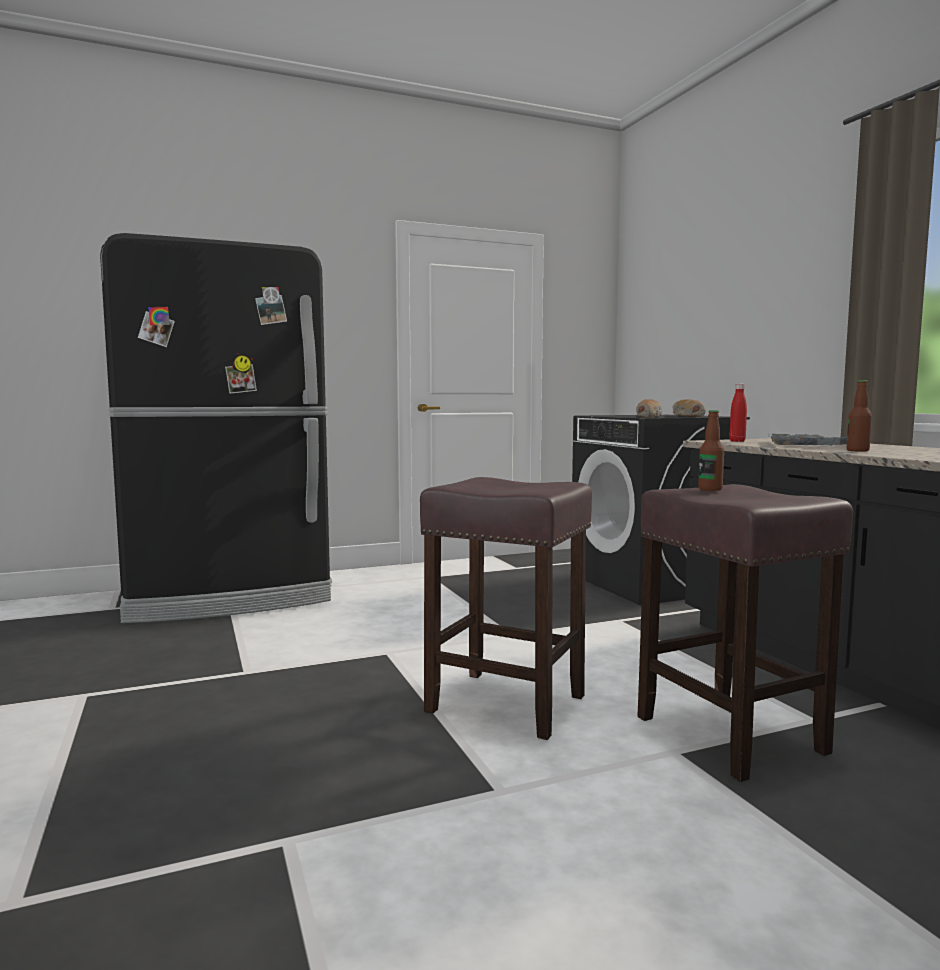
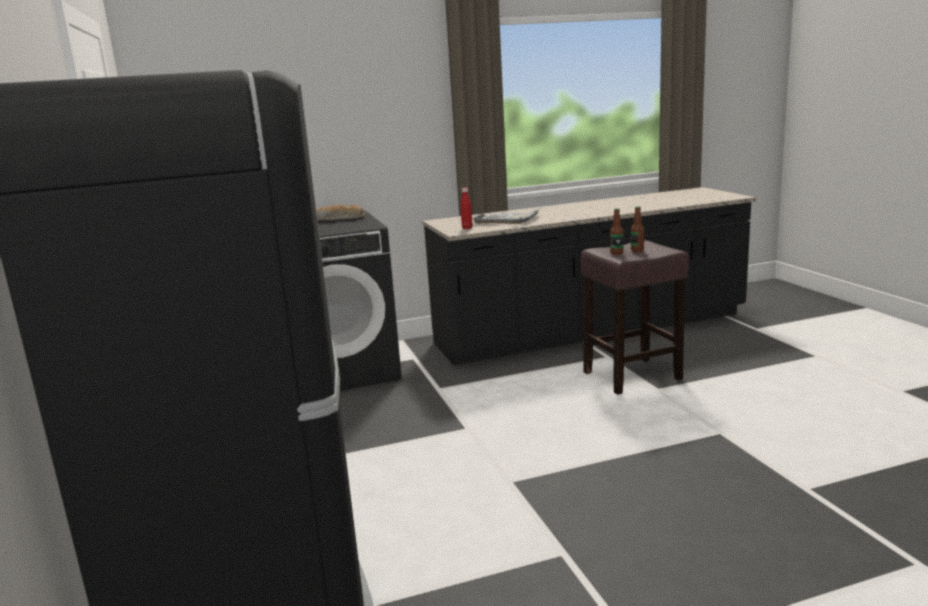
camera: 85 degrees left, 10 degrees up
brown stool [420,477,592,740] -> none
bread [636,399,662,418] -> none
bottle [847,380,872,452] -> bottle moved to [631,207,644,252]

